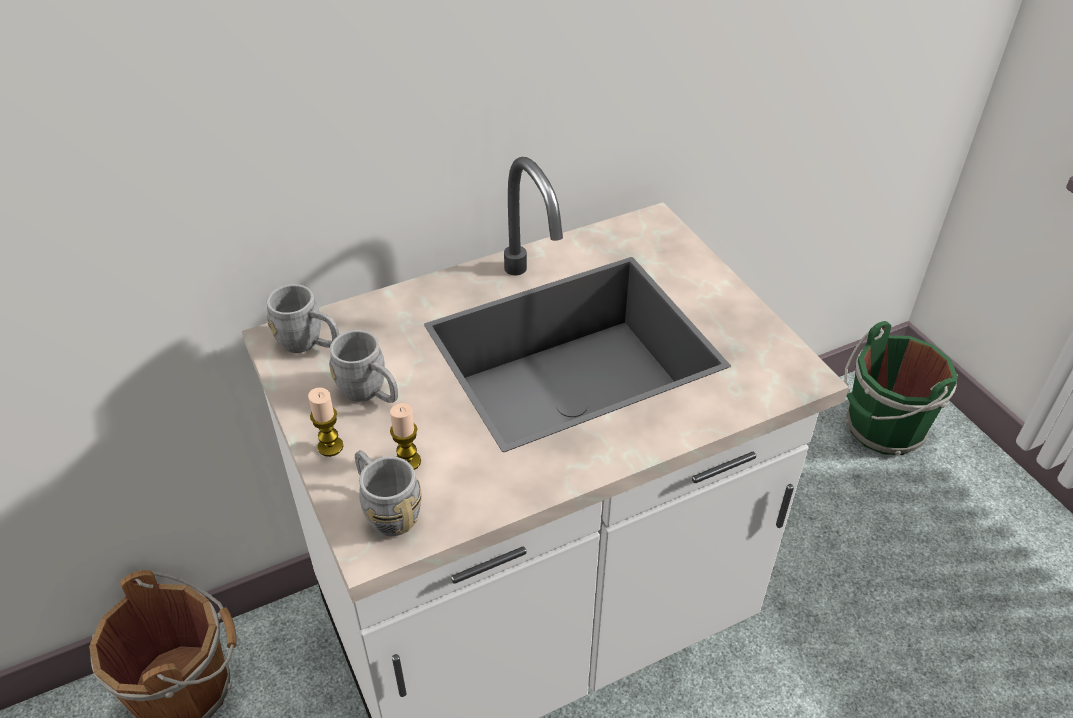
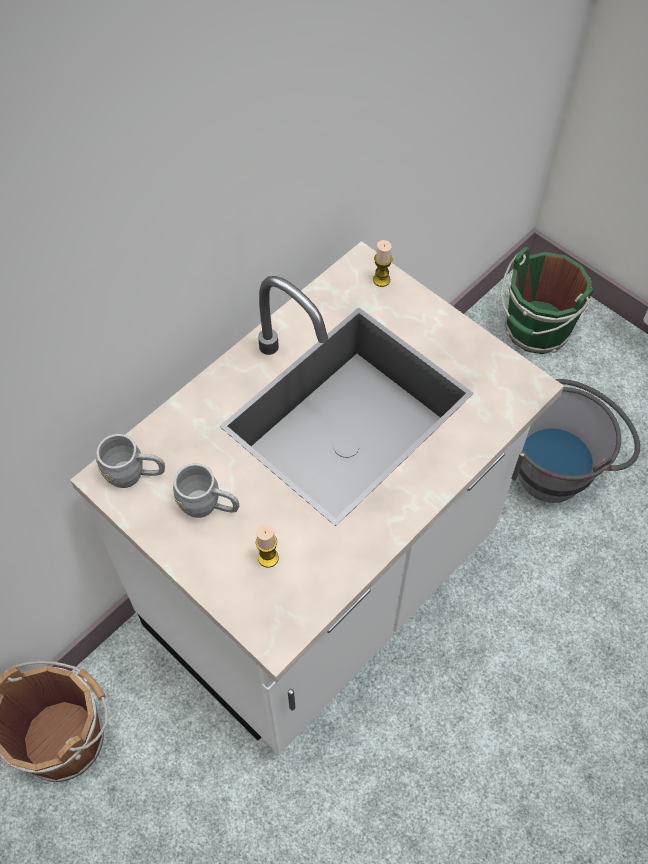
camera: 20 degrees left, 15 degrees up
candle [308,387,343,457] -> candle moved to [373,240,393,287]
grey mug [355,450,422,536] -> none
none -> grey bucket [518,379,640,503]

